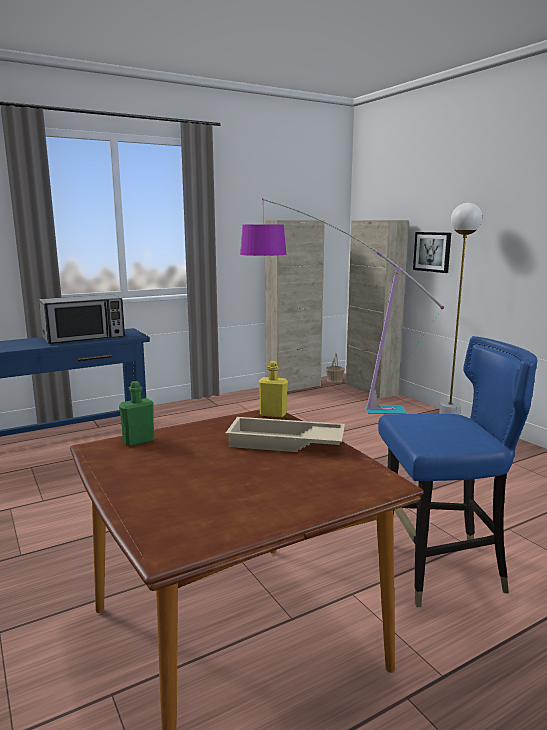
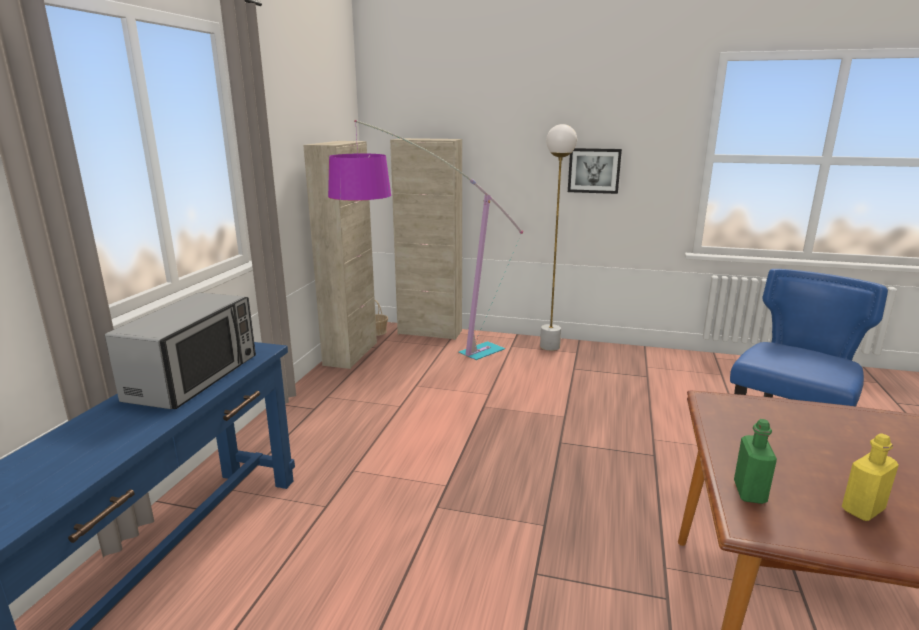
camera: 45 degrees left, 5 degrees up
beige tray [225,417,345,452] -> none
yellow bottle [259,361,288,417] -> yellow bottle moved to [842,434,899,521]
picture [413,232,451,273] -> picture moved to [568,148,622,194]

